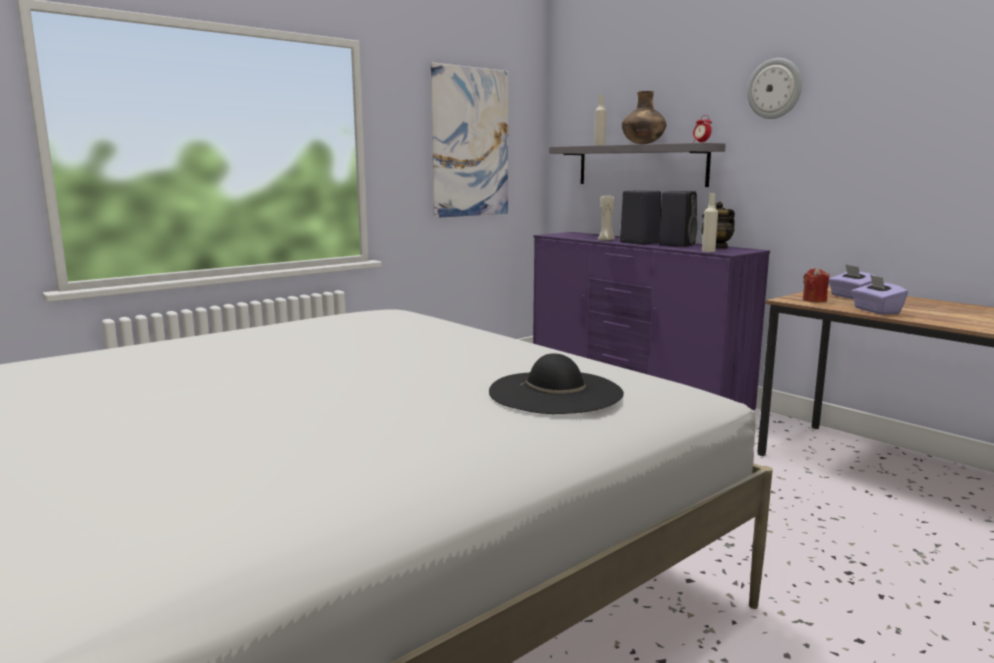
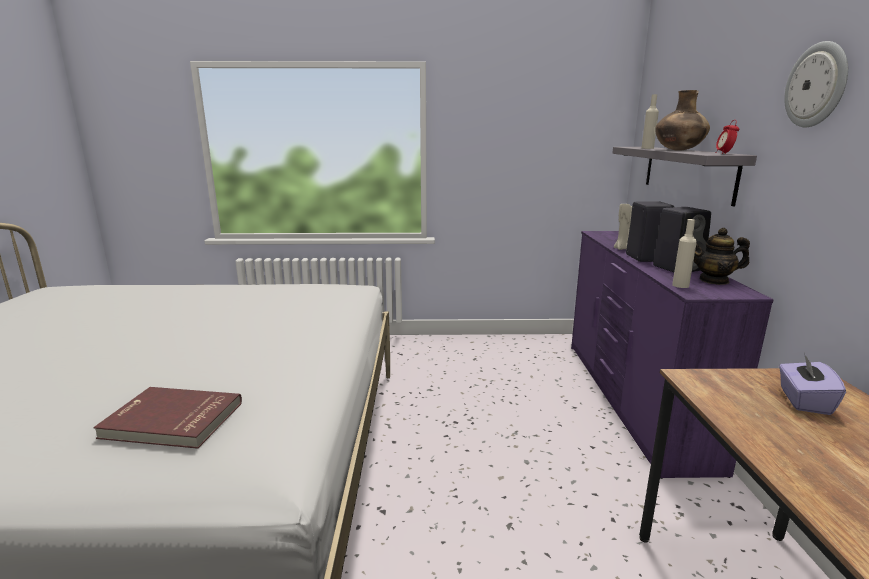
camera: 40 degrees right, 5 degrees up
picture [431,62,508,218] -> none
black hat [489,353,624,414] -> red book [93,387,242,449]
red candle [803,267,829,302] -> none
purple tissue box [852,275,908,315] -> none

